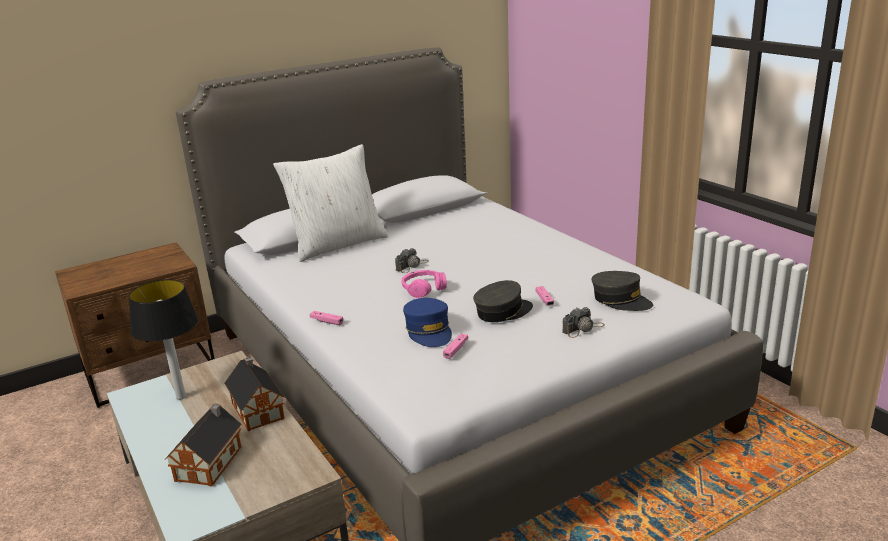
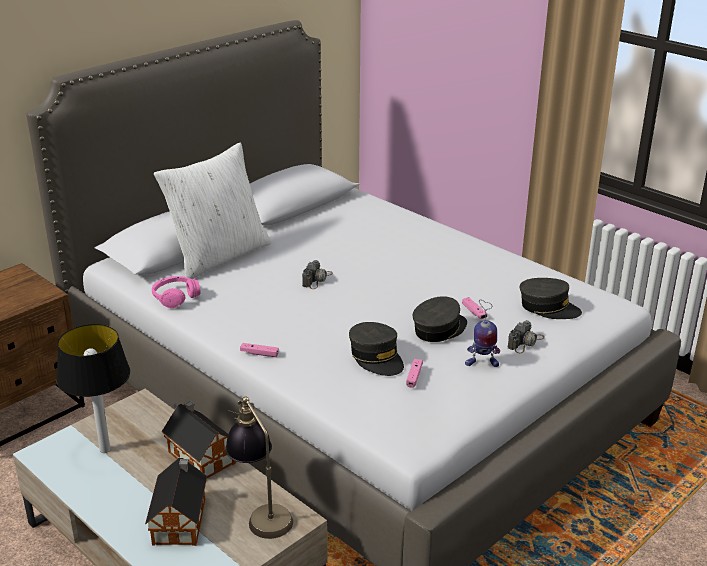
camera: 15 degrees left, 5 degrees up
pink headphones [401,270,447,298] -> pink headphones moved to [152,276,201,308]
blue cap [403,298,452,347] -> grey cap [349,322,404,376]
none -> table lamp [225,396,293,539]
none -> toy robot [465,299,500,367]

